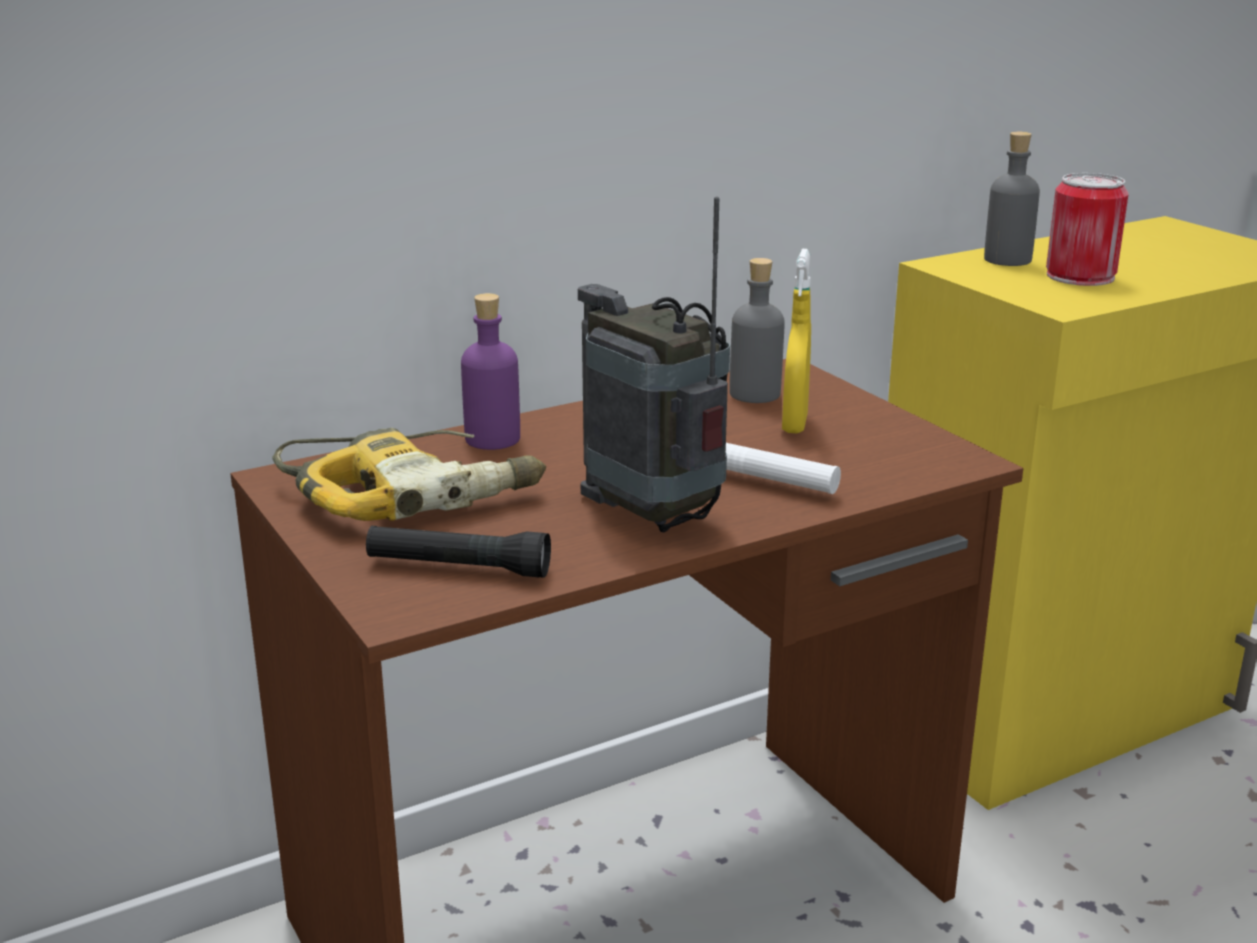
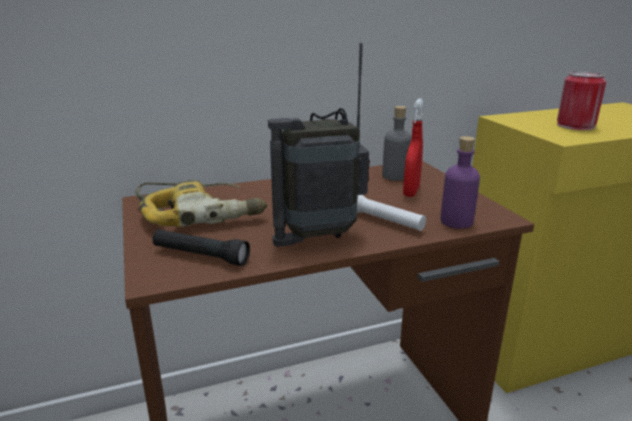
camera: 10 degrees right, 0 degrees up
purple bottle [461,293,520,450] -> purple bottle moved to [440,136,480,229]
radio [578,197,730,532] -> radio turned 75 degrees counterclockwise [268,43,370,247]
yellow spray bottle [782,249,811,433] -> red spray bottle [403,99,424,197]
grey bottle [984,132,1040,266] -> none

